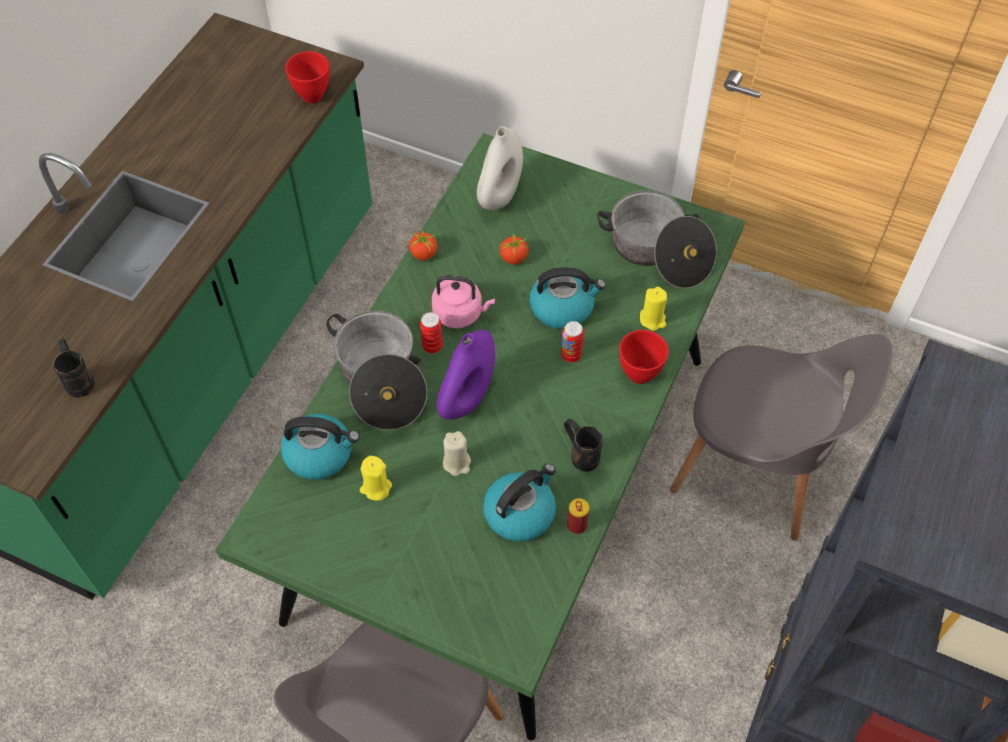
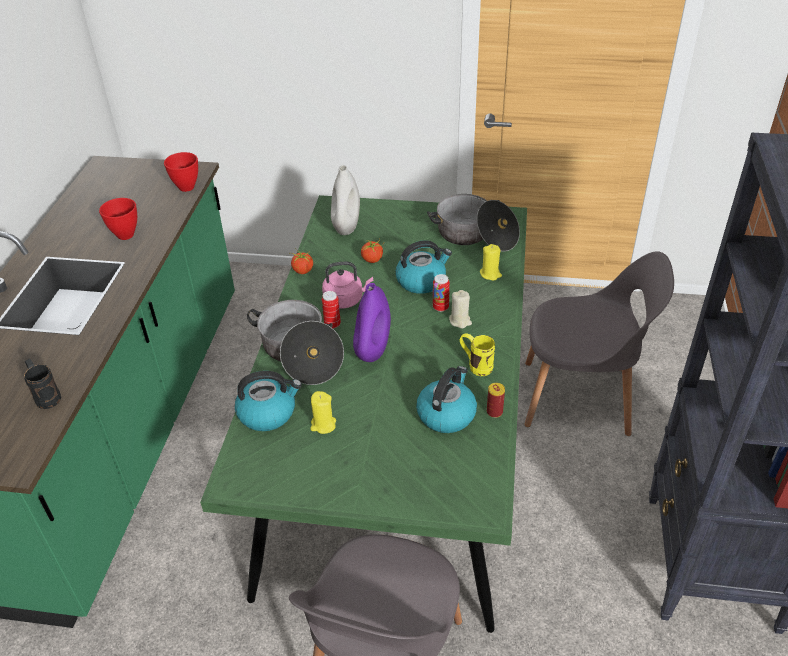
camera: 15 degrees left, 15 degrees down
beige candle [443,431,471,476] -> beige candle moved to [449,290,472,329]
black mug [564,419,603,472] -> yellow mug [460,333,495,376]
red bowl [619,330,669,384] -> red bowl moved to [99,198,137,240]

